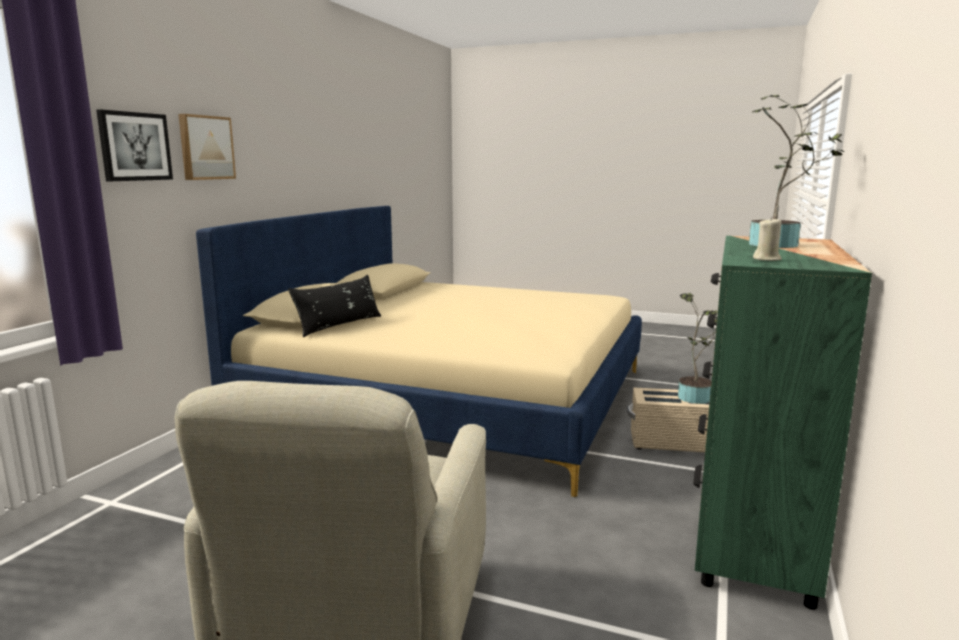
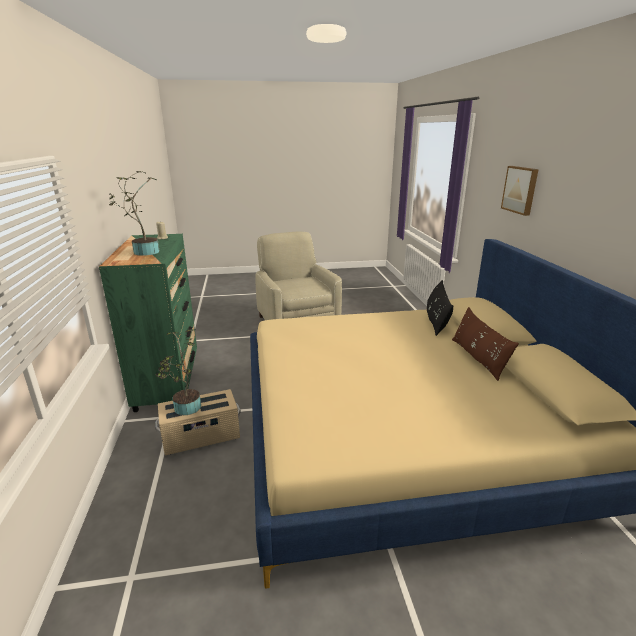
camera: 150 degrees right, 10 degrees up
picture [96,109,173,181] -> none
none -> brown pillow [452,307,519,381]

